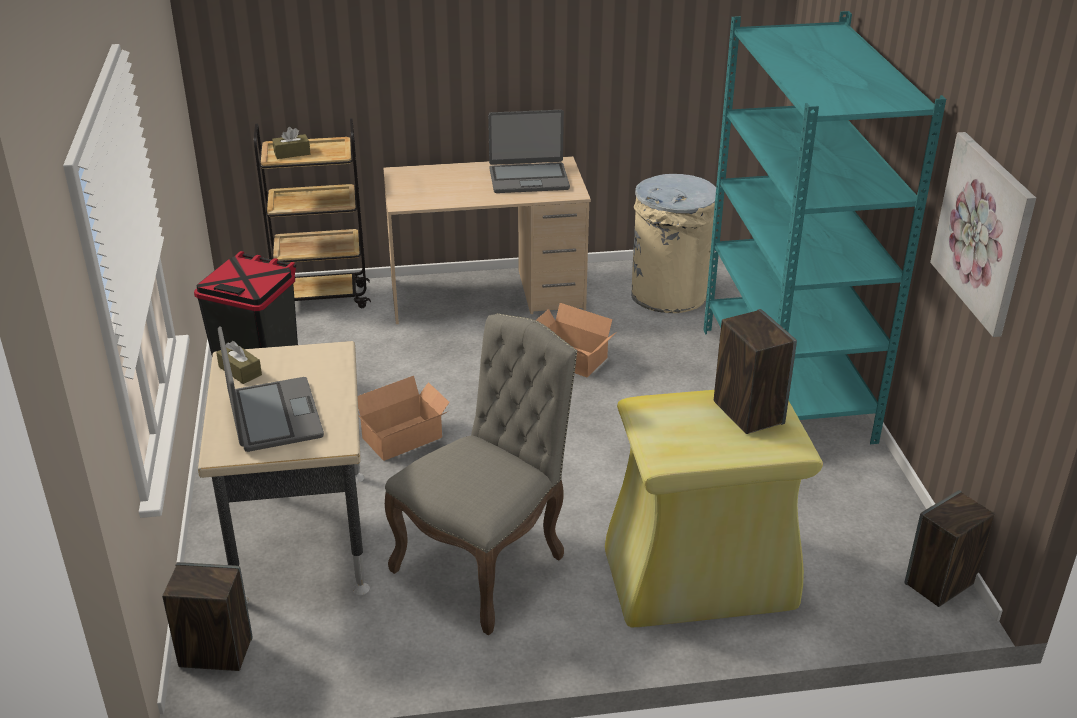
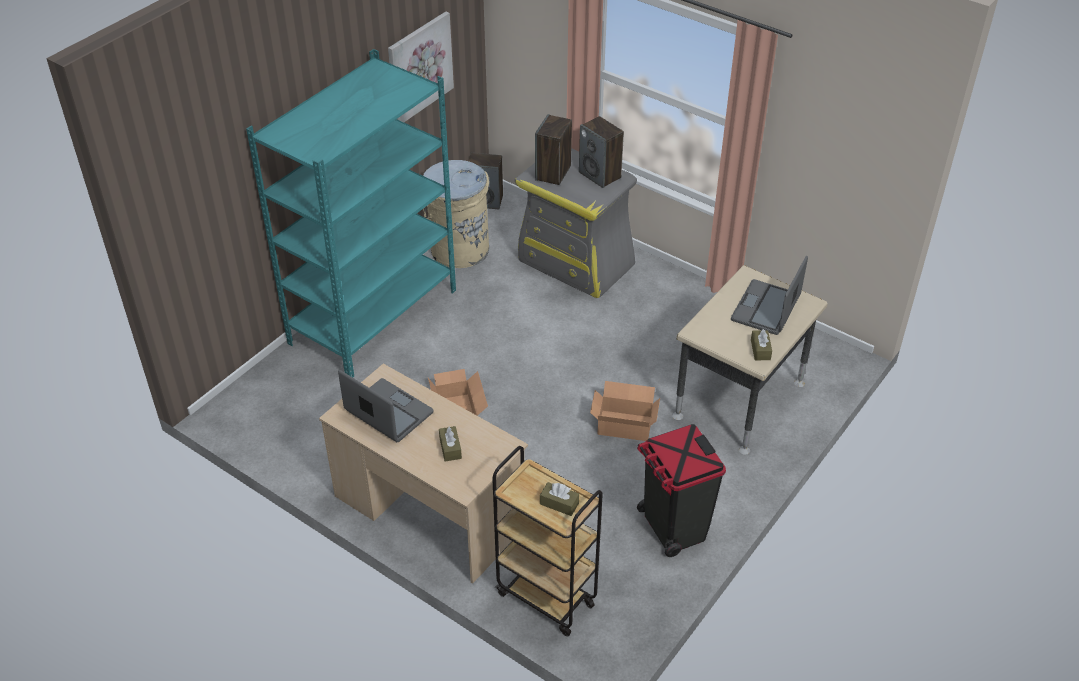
camera: 135 degrees left, 10 degrees up
speaker [162,562,253,671] -> speaker moved to [579,116,624,188]
grey chair [385,313,577,635] -> none
yellow nightstand [605,390,823,627] -> grey nightstand [515,148,637,298]
beige trash can [631,174,716,313] -> beige trash can moved to [423,160,489,268]
none -> brown tissue box [439,426,462,462]

